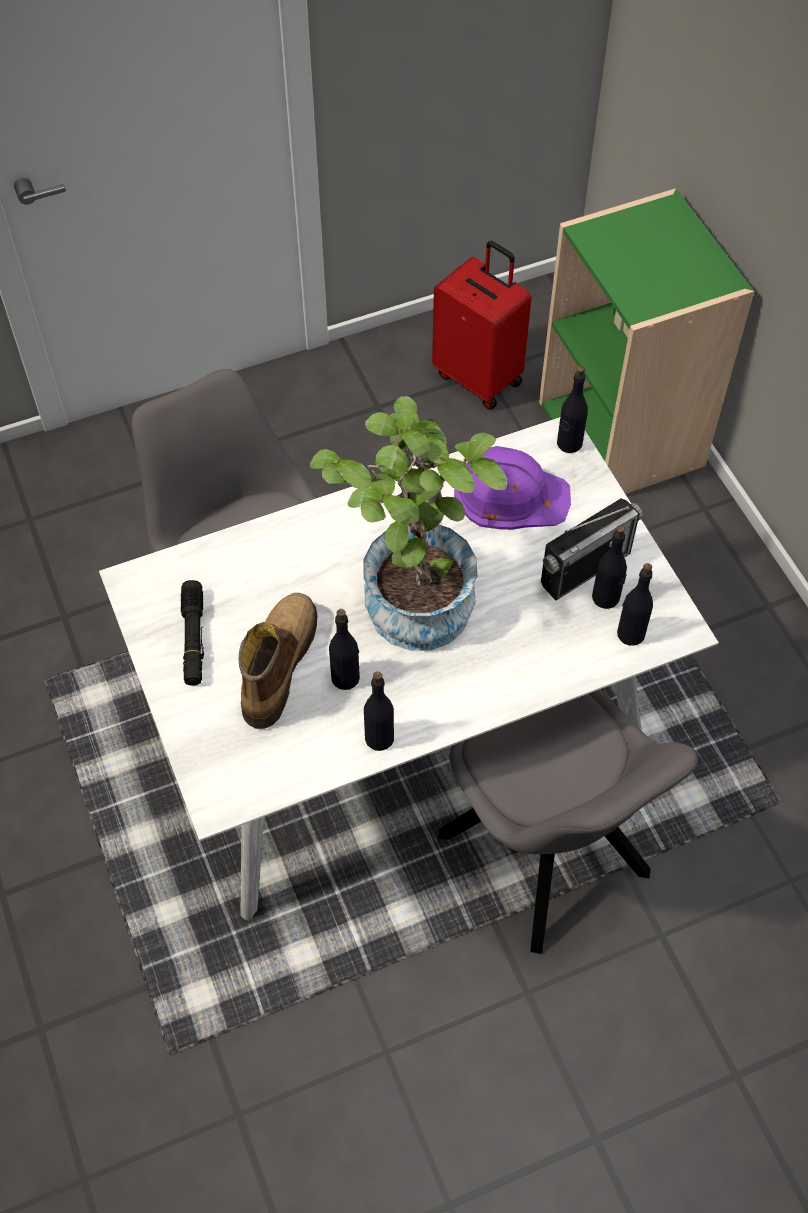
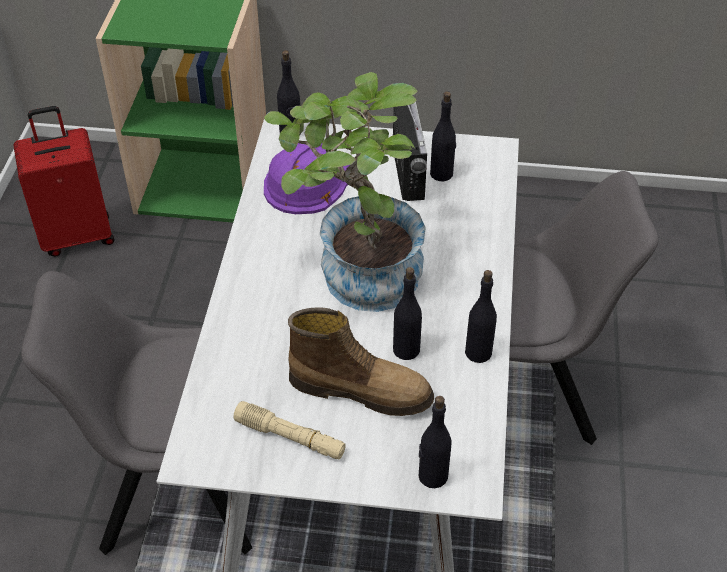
camera: 60 degrees left, 10 degrees down
black flashlight [181,580,204,686] -> beige flashlight [233,401,346,459]
boot [239,593,317,729] -> boot turned 150 degrees clockwise [288,307,434,416]
black bottle [617,563,653,646] -> black bottle moved to [419,396,451,488]

